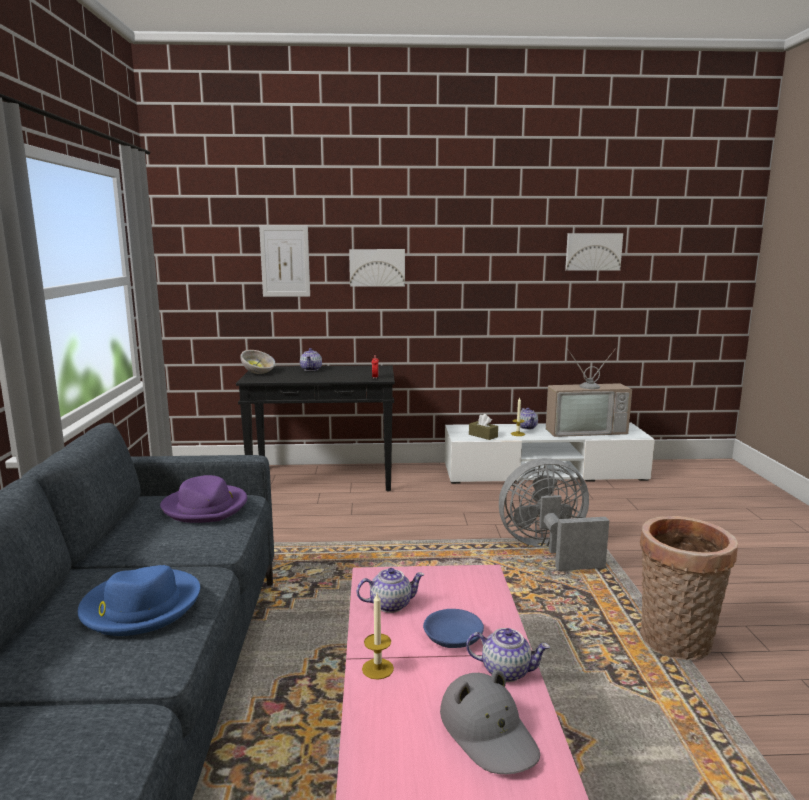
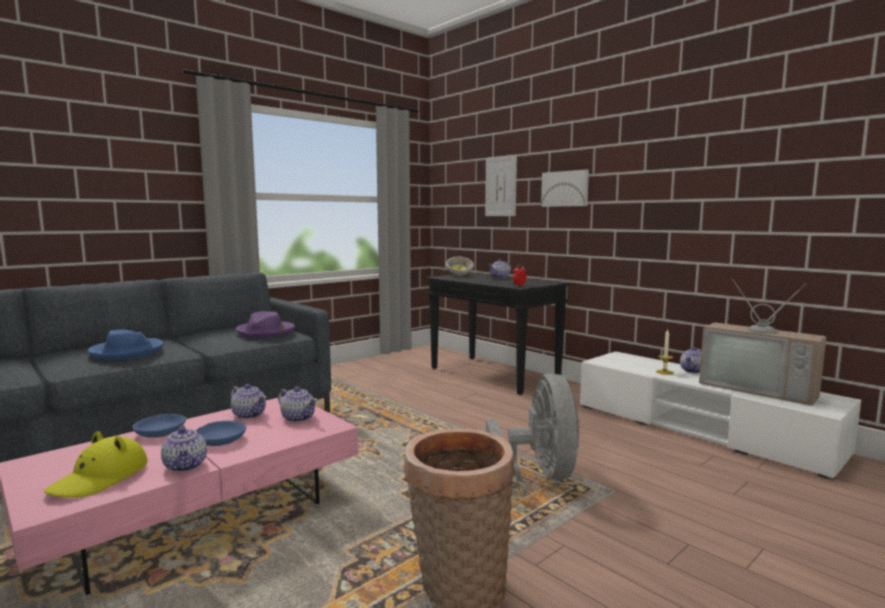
camera: 50 degrees right, 5 degrees down
candle [362,593,394,680] -> blue bowl [133,414,186,438]
grey hat [440,670,540,774] -> yellow hat [44,431,148,498]
brown tissue box [469,414,498,440] -> none
grey fan [499,458,609,571] -> grey fan turned 45 degrees clockwise [486,373,580,480]
picture [565,233,623,271] -> none
none -> teapot [278,386,318,422]

